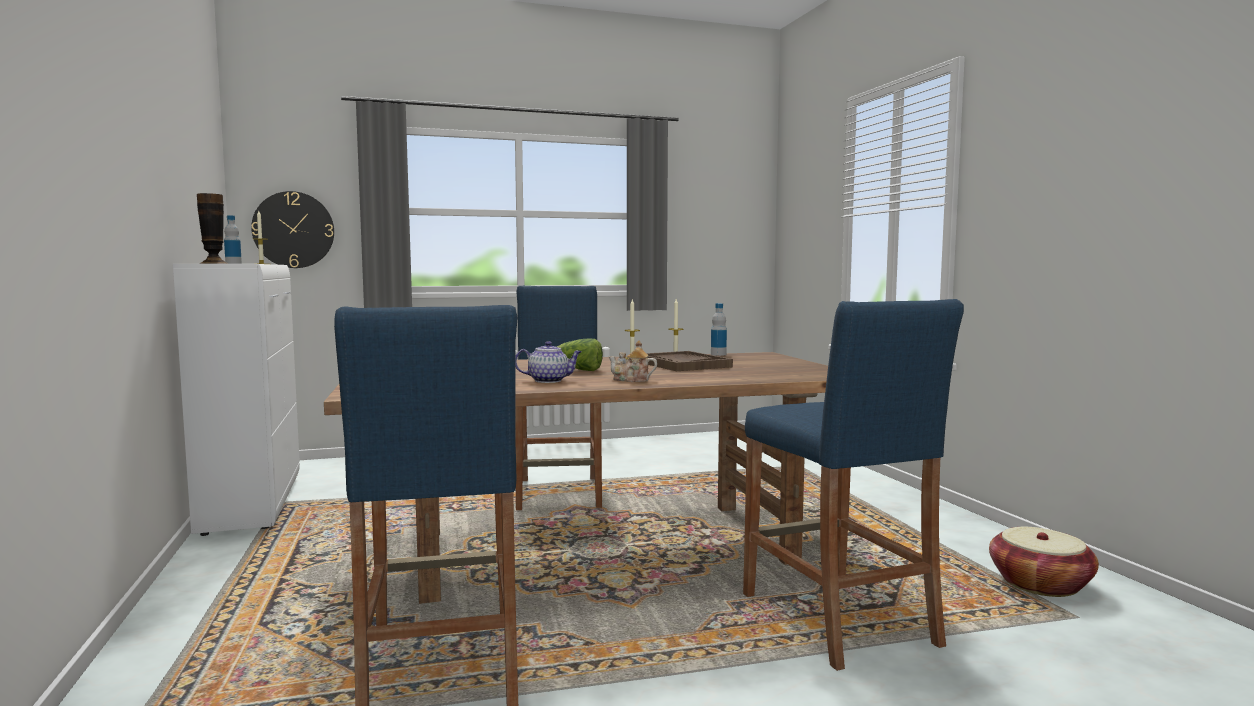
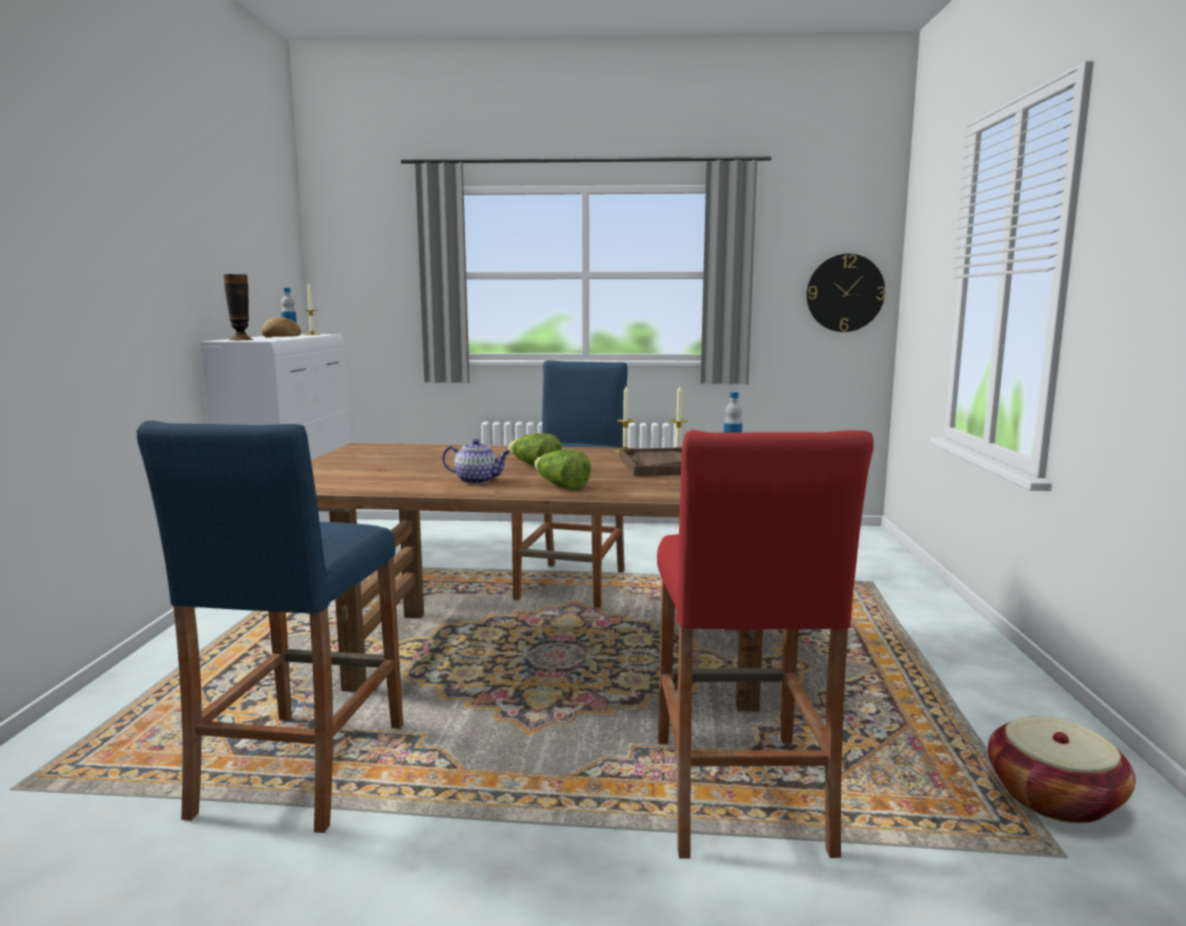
camera: 20 degrees right, 5 degrees up
wall clock [251,191,334,268] -> wall clock moved to [807,254,885,332]
teapot [608,340,657,382] -> lettuce [534,450,591,491]
blue stool [743,299,964,671] -> red stool [657,430,874,858]
none -> bread [262,317,301,338]

